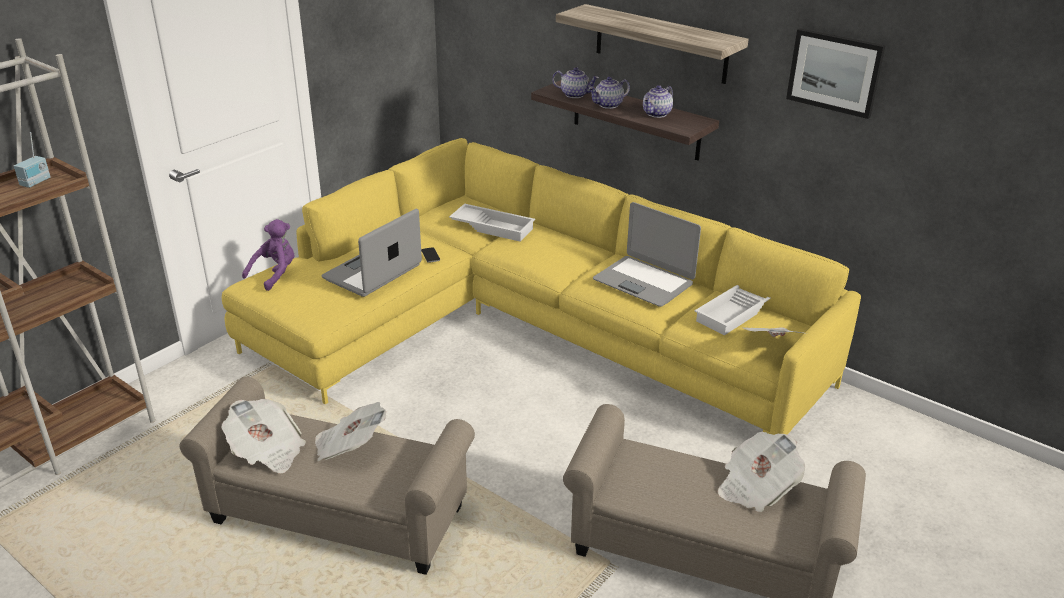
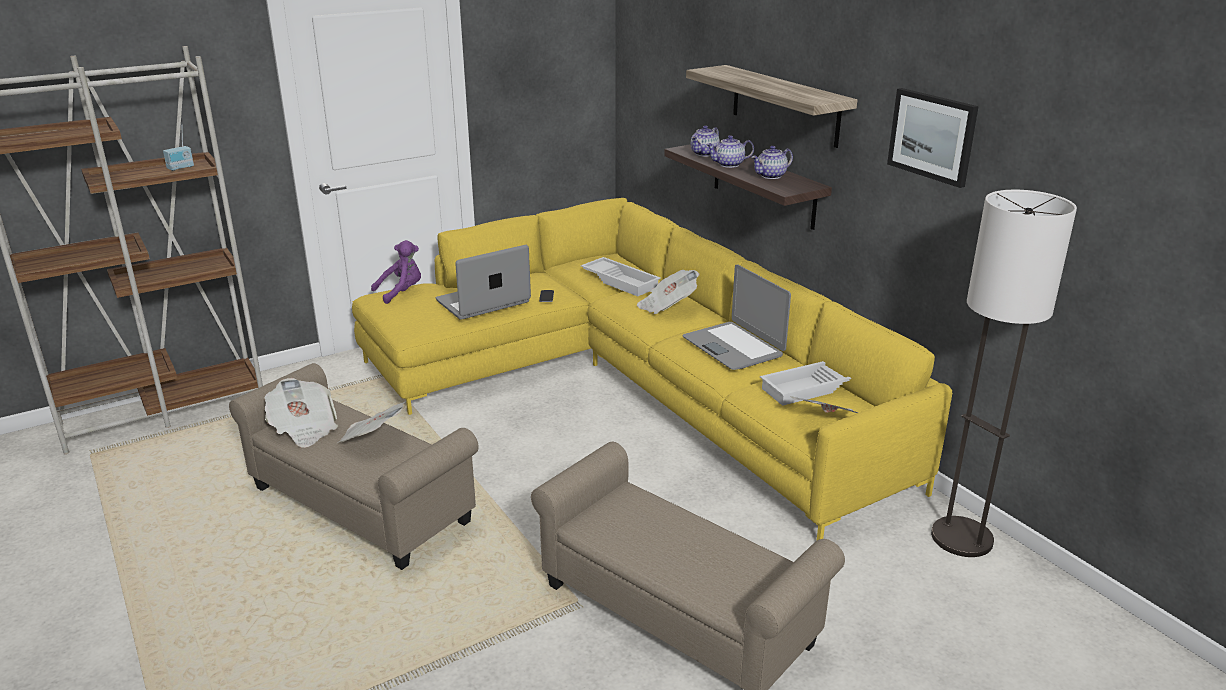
camera: 20 degrees right, 5 degrees down
teapot [552,67,599,98] -> teapot turned 90 degrees clockwise [691,126,720,157]
newspaper [718,432,805,512] -> newspaper moved to [637,270,700,314]
none -> floor lamp [931,190,1077,557]

